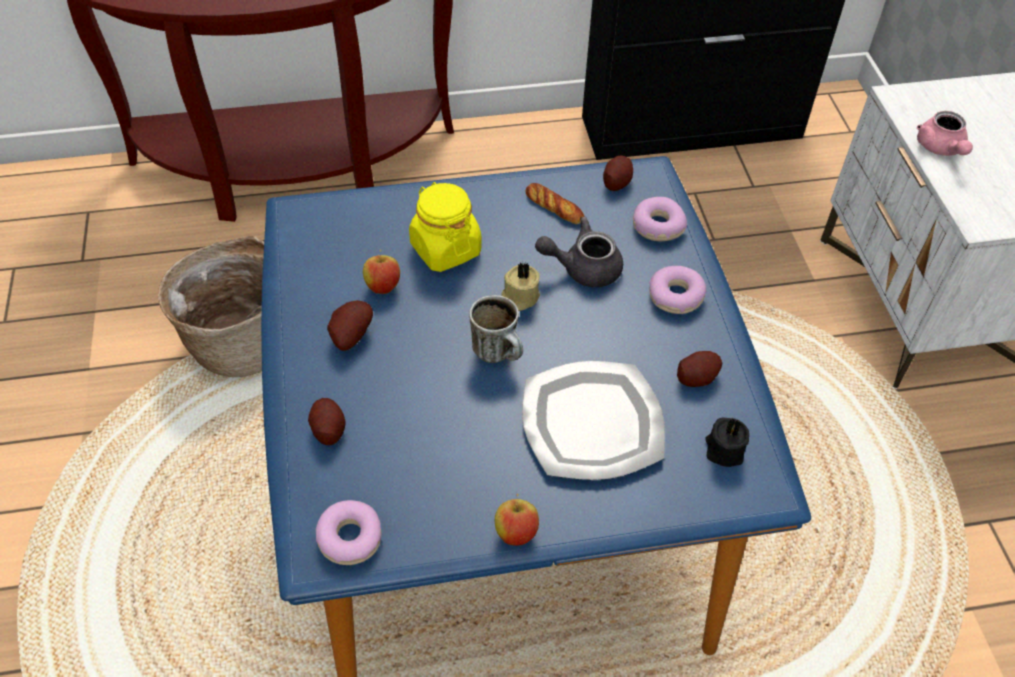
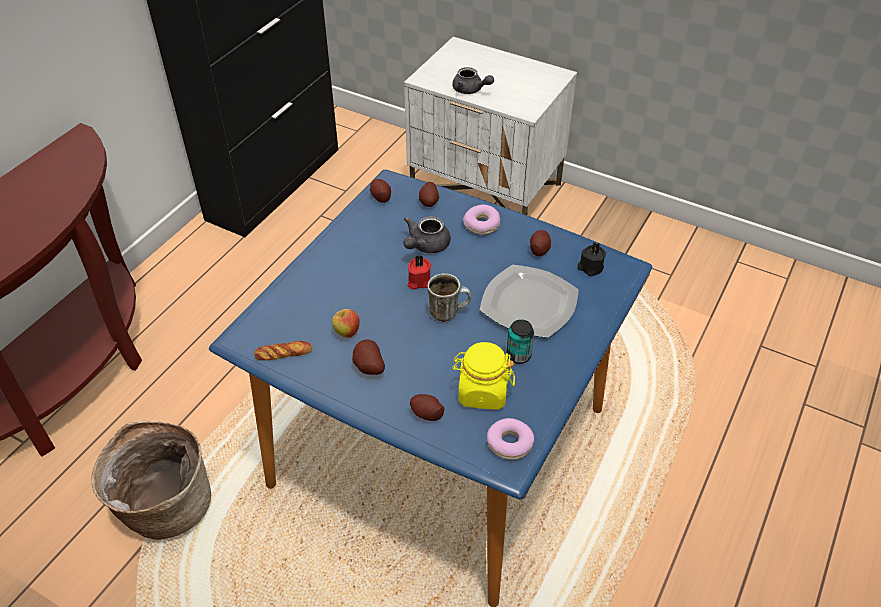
camera: 50 degrees left, 5 degrees down
yellow jar [409,182,482,272] -> yellow jar moved to [452,342,515,410]
apple [495,494,539,546] -> none
beige candle [501,263,540,311] -> red candle [408,255,431,290]
bread [525,183,584,224] -> bread moved to [254,341,312,361]
donut [633,197,687,241] -> potato [419,182,439,207]
pink teapot [917,111,973,156] -> grey teapot [452,67,494,94]
none -> can [506,319,534,364]

